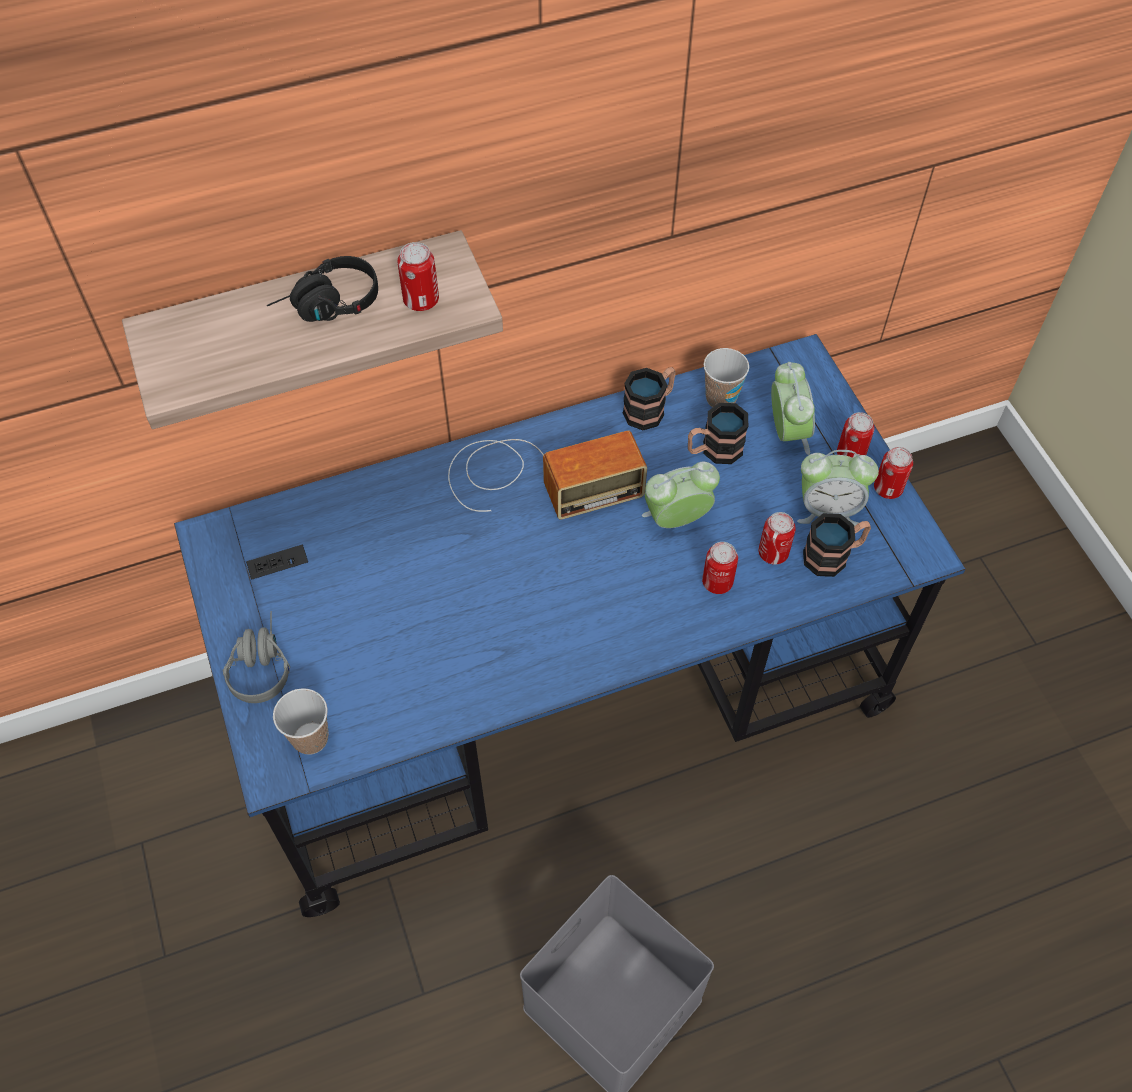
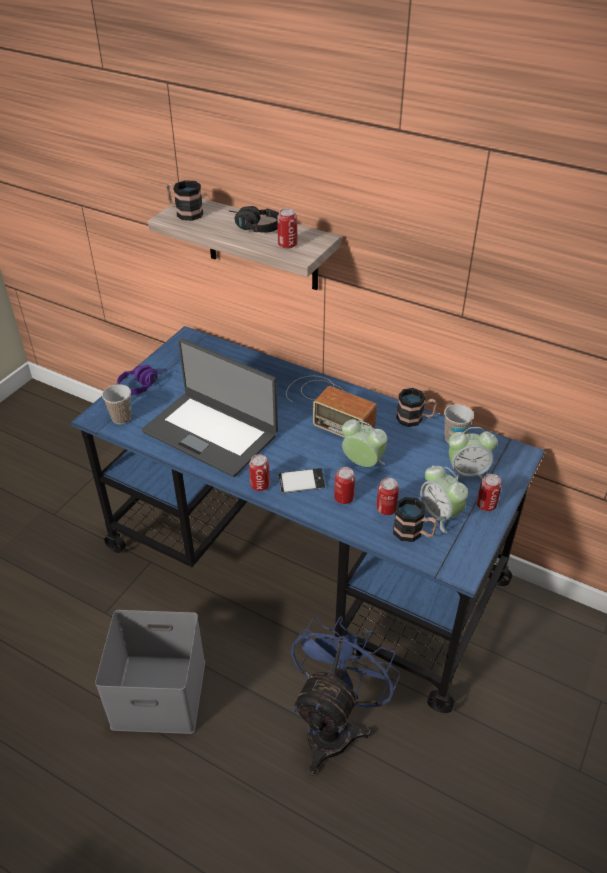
camera: 50 degrees right, 15 degrees down
grey headphones [223,611,290,703] -> purple headphones [117,365,167,395]
mug [688,403,748,464] -> mug moved to [166,180,203,221]
alarm clock [771,362,815,455] -> alarm clock turned 45 degrees clockwise [448,427,498,481]
can [874,447,913,499] -> can moved to [249,454,270,491]
none -> laptop [142,338,278,477]
none -> phone [278,468,325,493]
none -> blue fan [291,616,401,776]

